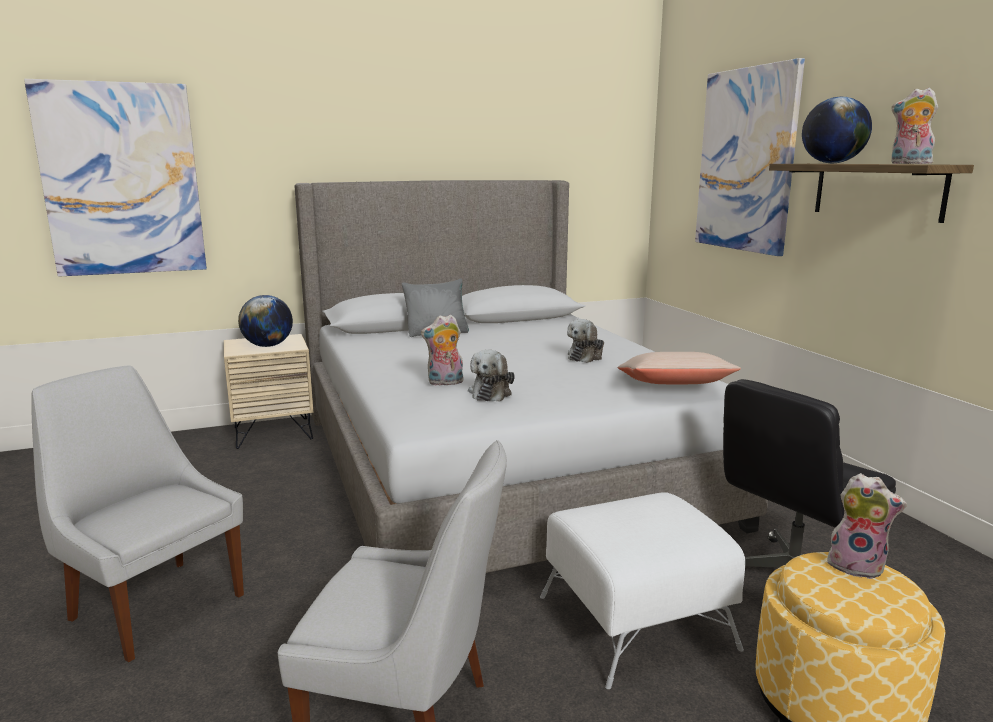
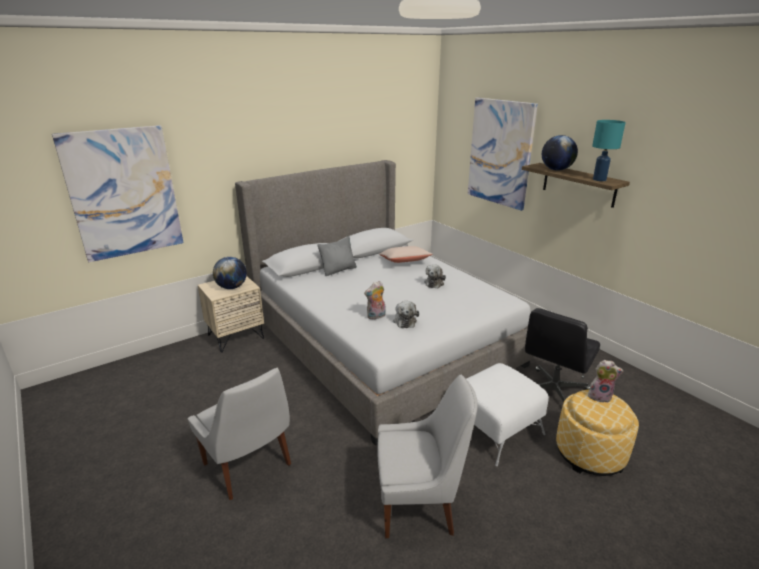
camera: 15 degrees left, 10 degrees up
white chair [31,366,244,662] -> white chair turned 150 degrees counterclockwise [188,368,291,500]
beige pillow [618,352,741,384] -> beige pillow moved to [379,246,432,263]
plush toy [891,88,938,164] -> turquoise table lamp [592,120,626,181]

